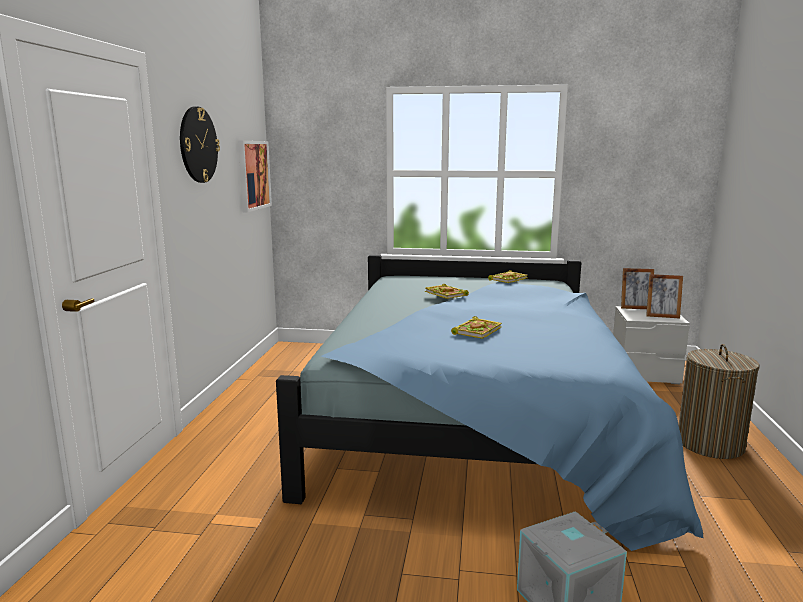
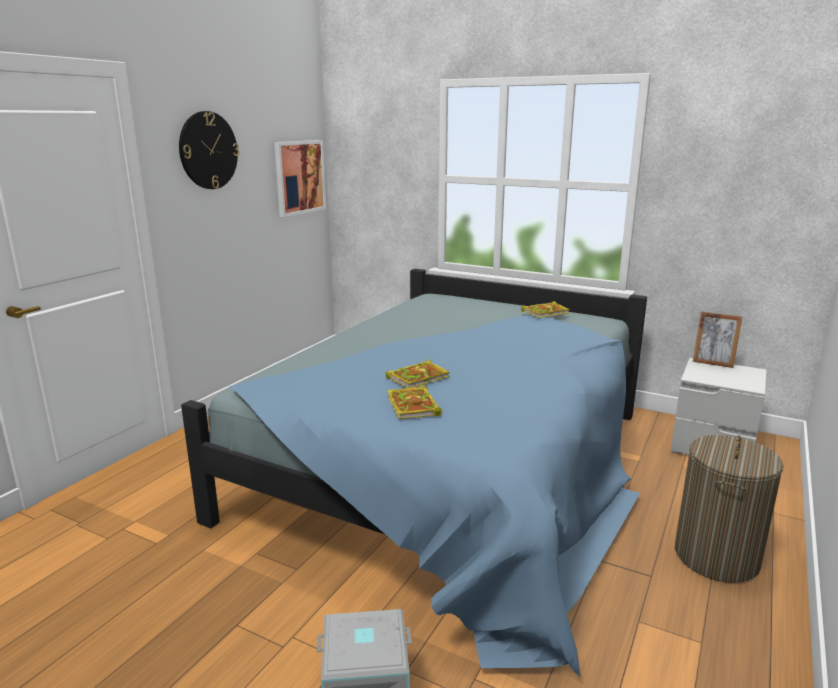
camera: 20 degrees right, 5 degrees up
book [425,284,469,299] -> book moved to [387,385,442,419]
picture frame [646,274,683,318] -> none

